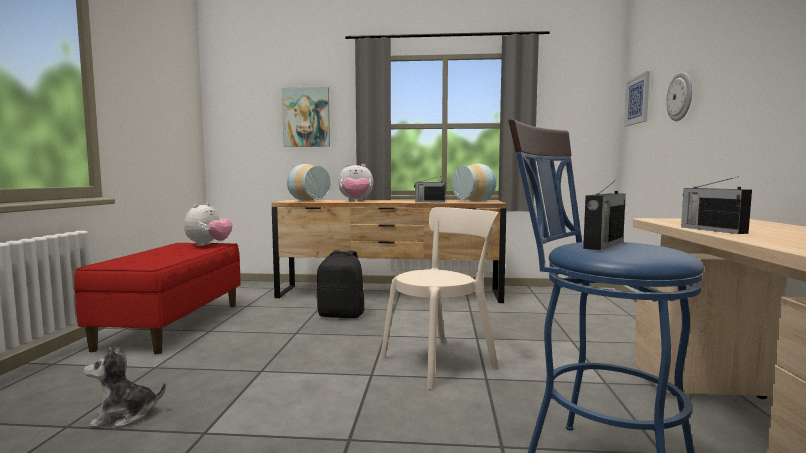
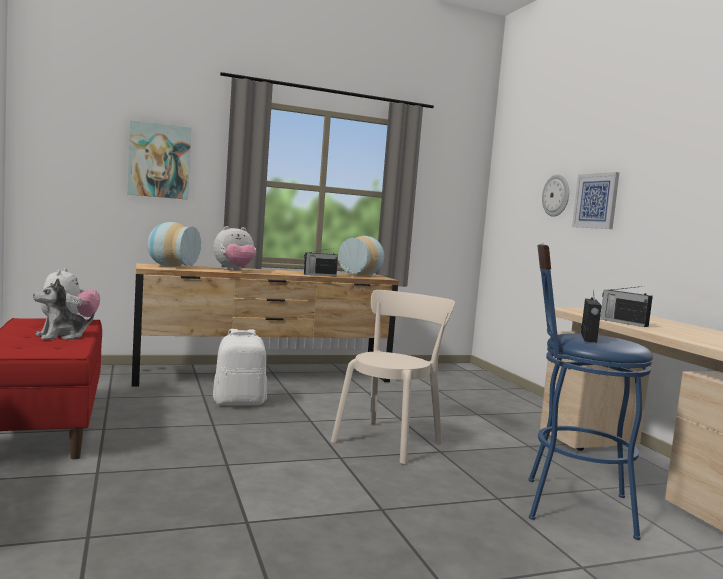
camera: 25 degrees left, 0 degrees up
plush toy [83,347,166,428] -> plush toy moved to [33,278,94,340]
black backpack [317,250,365,318] -> white backpack [213,329,267,405]
picture [624,71,650,126] -> picture moved to [572,172,620,229]

